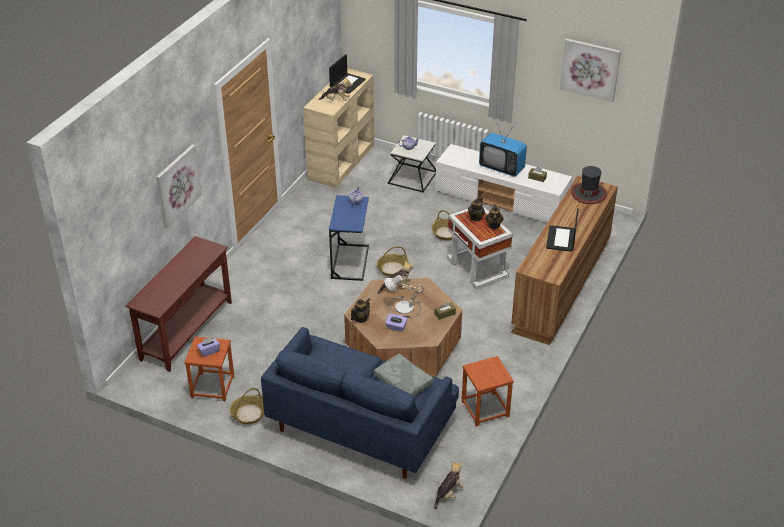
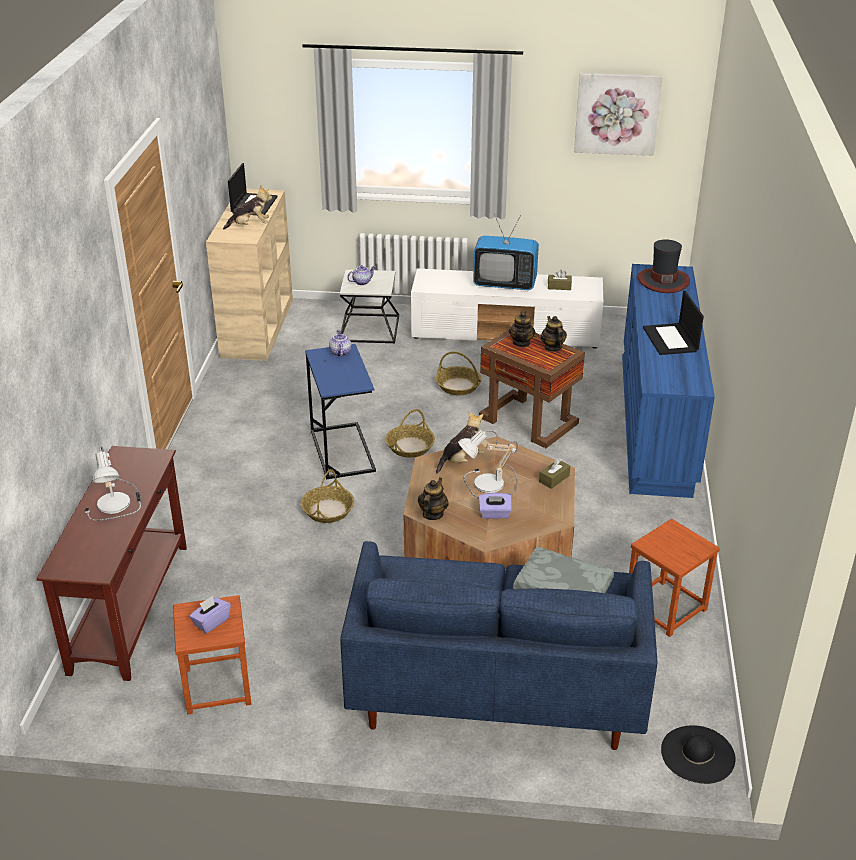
camera: 20 degrees left, 5 degrees down
picture [156,144,202,228] -> none
basket [230,388,264,424] -> basket moved to [301,469,354,523]
plush toy [434,461,464,509] -> black hat [661,725,735,784]
white side table [447,205,512,290] -> brown side table [479,330,585,448]
brown dresser [511,176,618,345] -> blue dresser [622,264,715,498]
none -> table lamp [85,446,142,521]

